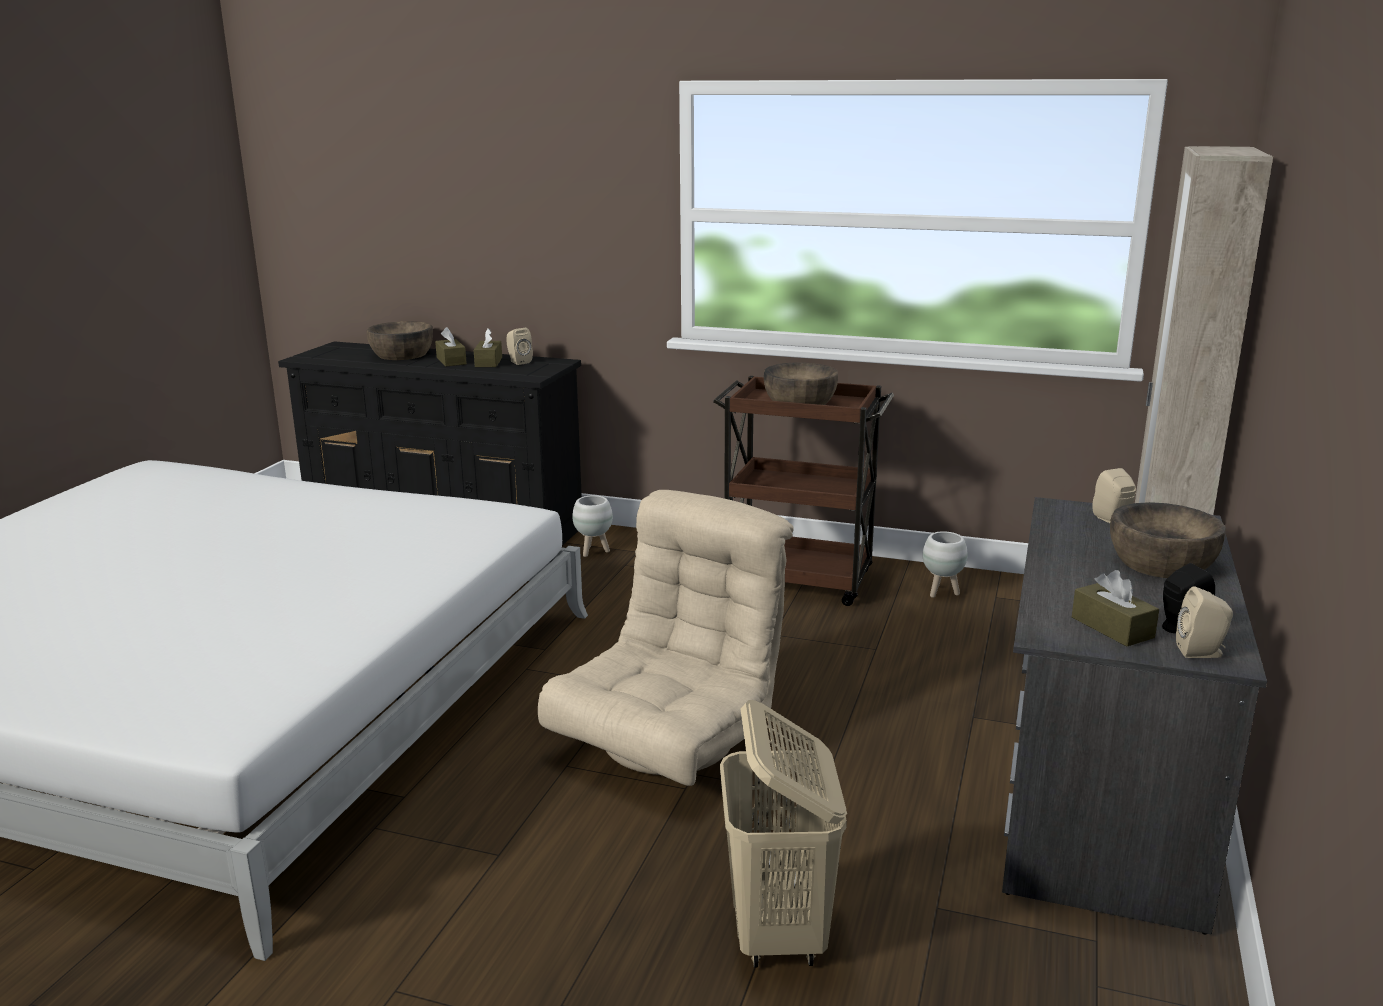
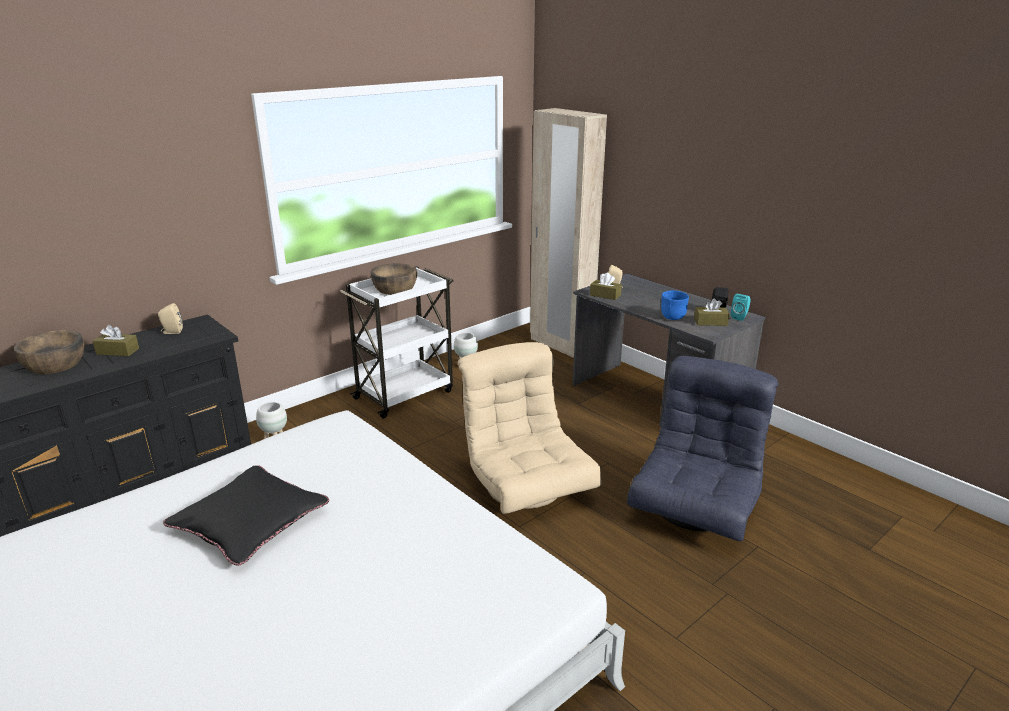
camera: 60 degrees left, 5 degrees up
brown tissue box [474,328,502,367] -> brown tissue box moved to [590,273,622,300]
brown cart [713,376,894,606] -> white cart [340,266,454,419]
beige laundry basket [720,700,847,968] -> grey armchair [627,356,779,541]
brown bowl [1110,502,1226,578] -> none
beige speaker [1176,586,1233,658] -> turquoise speaker [731,294,751,321]
none -> black pillow [163,465,329,566]
none -> blue bowl [661,290,689,320]

